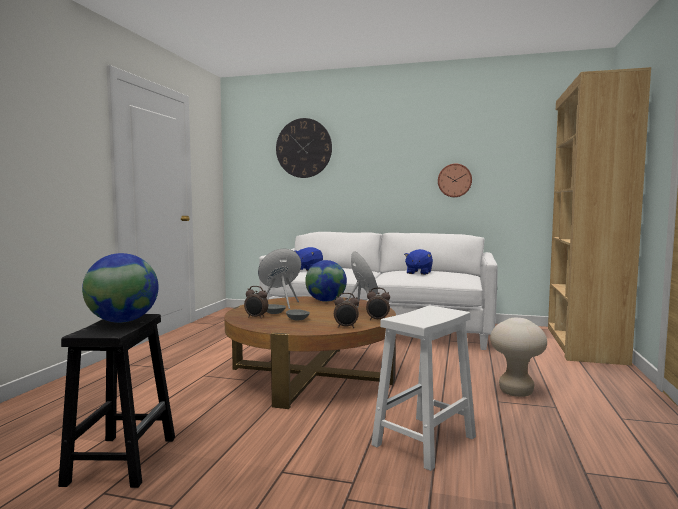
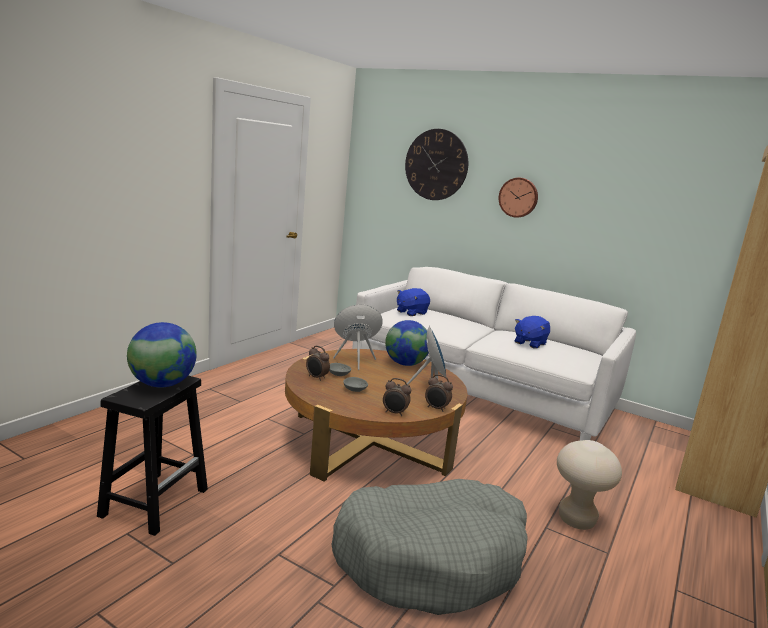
camera: 15 degrees right, 10 degrees up
white stool [371,306,476,471] -> grey dog bed [332,479,528,615]
wall clock [438,164,472,197] -> wall clock moved to [499,178,538,218]

